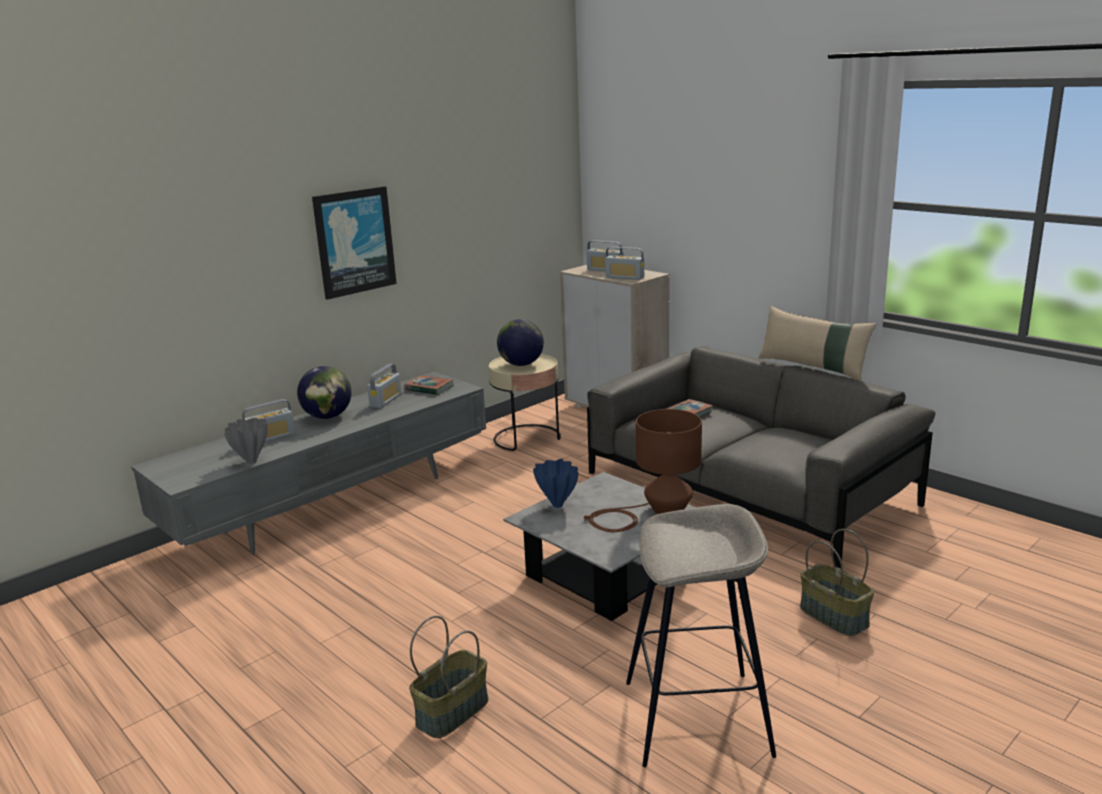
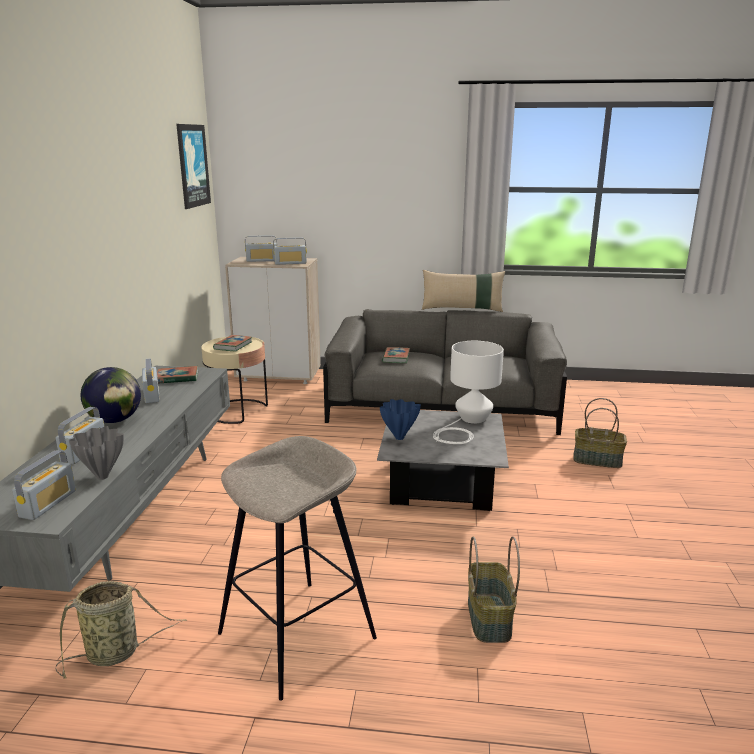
camera: 40 degrees left, 0 degrees up
picture [312,186,397,300] -> picture moved to [176,124,211,209]
globe [497,319,544,366] -> book [213,335,252,352]
brown table lamp [584,409,702,532] -> white table lamp [433,341,504,444]
grey stool [626,504,776,767] -> grey stool moved to [218,436,377,701]
none -> radio [12,450,76,520]
none -> basket [55,581,187,679]

